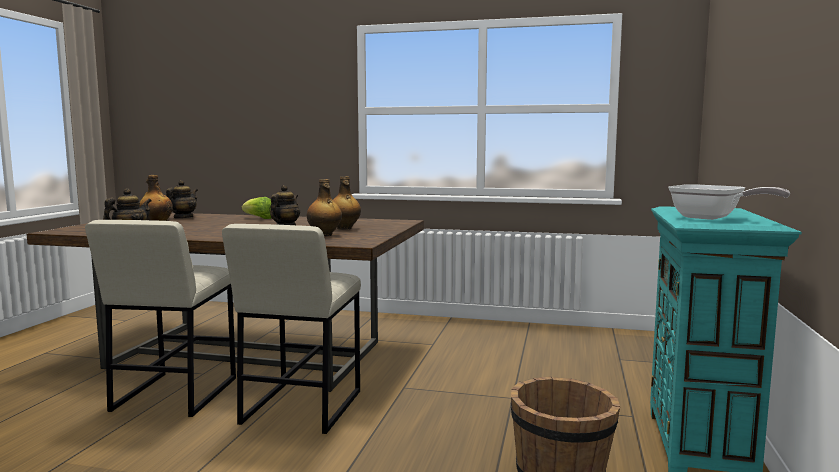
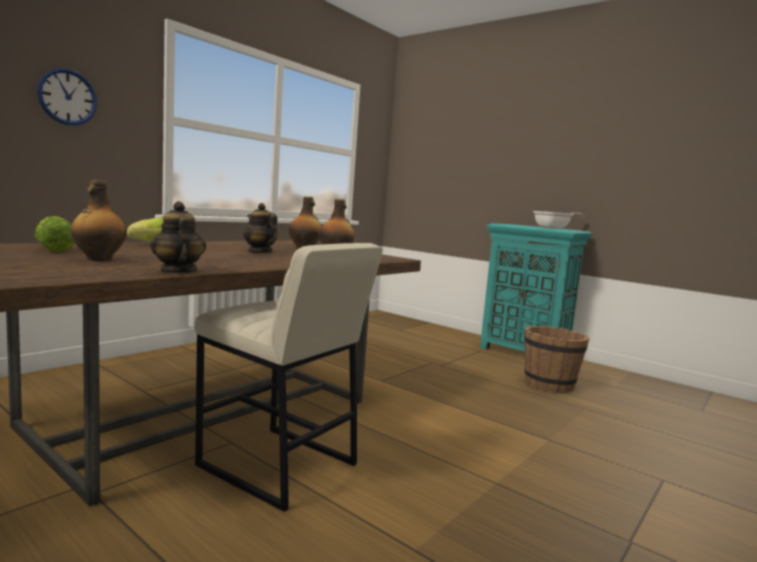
camera: 65 degrees left, 0 degrees up
teapot [166,180,198,219] -> lettuce [35,216,75,252]
beige chair [222,224,361,434] -> none
none -> wall clock [37,68,97,125]

